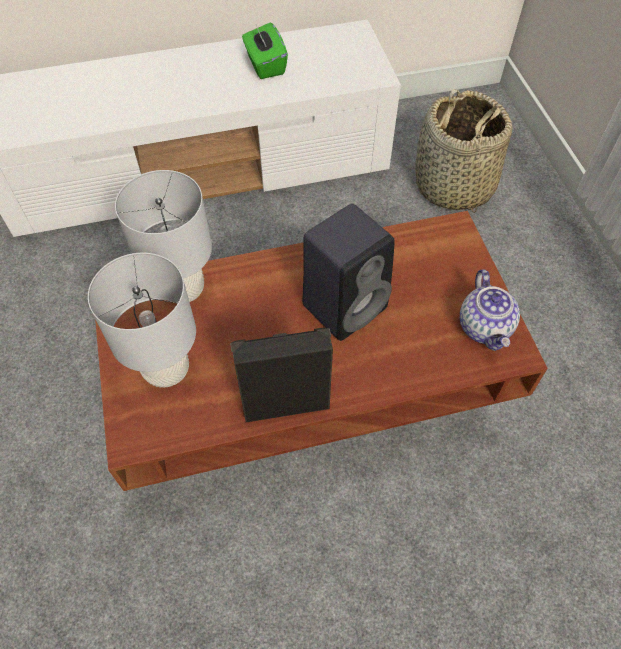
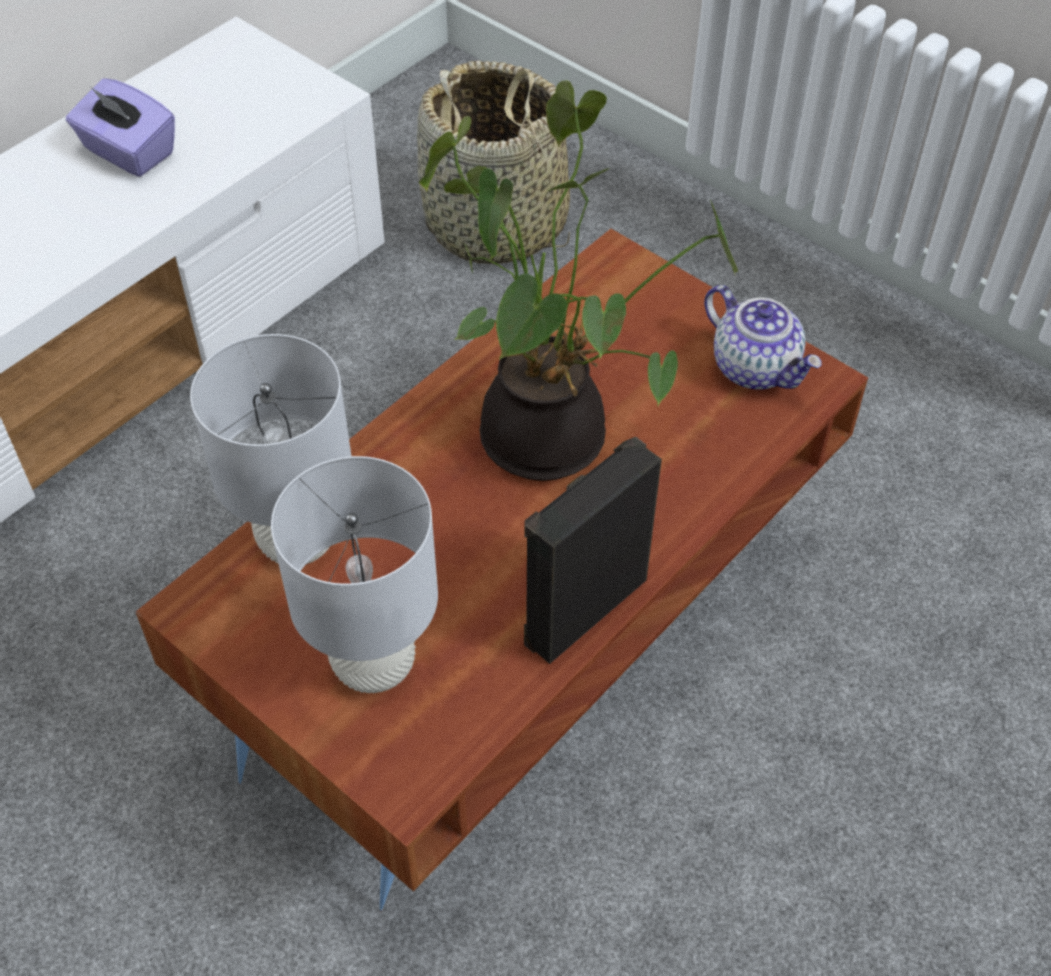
camera: 35 degrees left, 5 degrees down
green tissue box [242,23,288,79] -> purple tissue box [66,78,175,177]
black speaker [302,204,395,341] -> potted plant [419,80,738,481]

